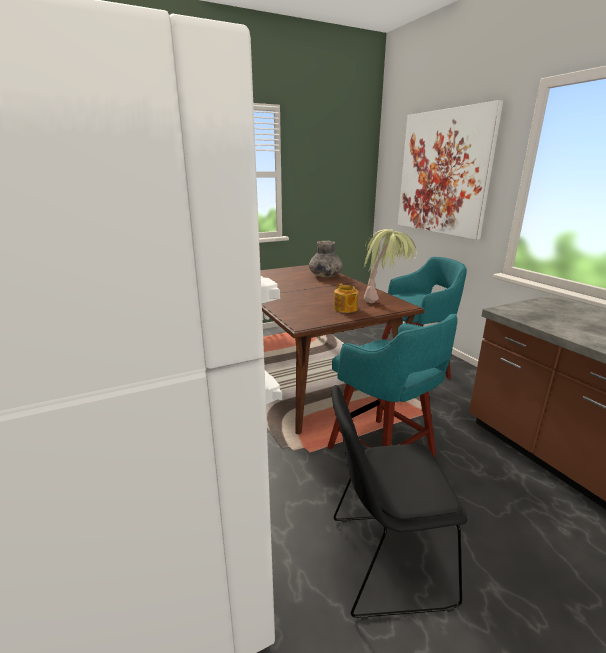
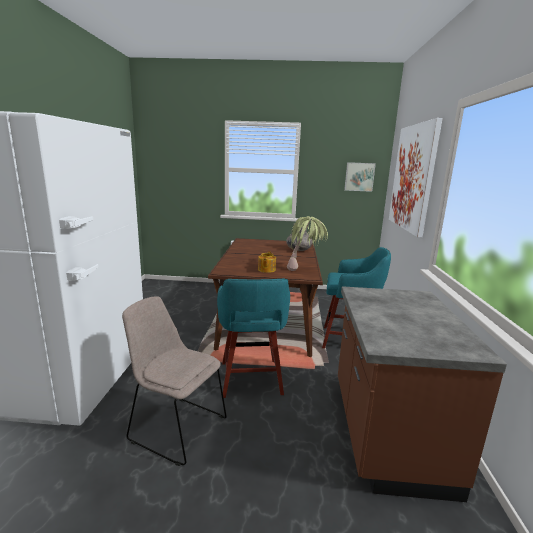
camera: 30 degrees right, 5 degrees down
black chair [332,385,468,620] -> beige chair [122,296,227,466]
none -> picture [344,162,376,192]

